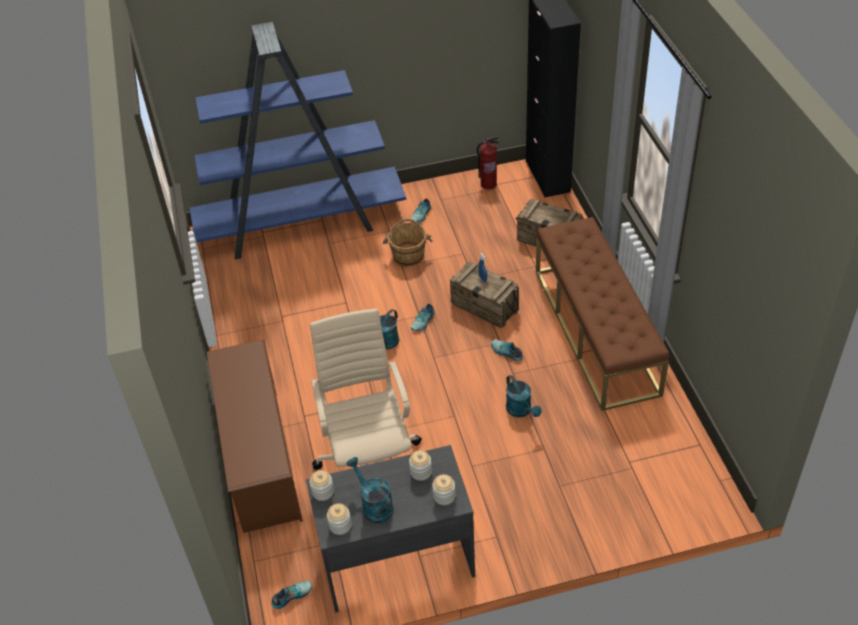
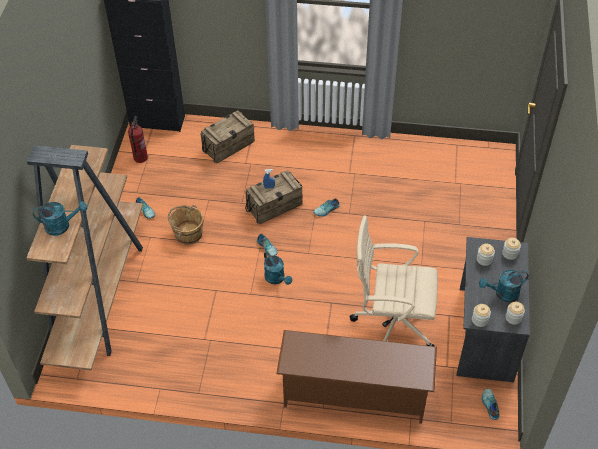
camera: 70 degrees left, 5 degrees up
blue bookcase [190,22,406,259] -> brown bookcase [27,145,143,371]
turquoise watering can [506,375,542,417] -> turquoise watering can moved to [33,201,87,236]
brown bench [536,217,669,411] -> none

